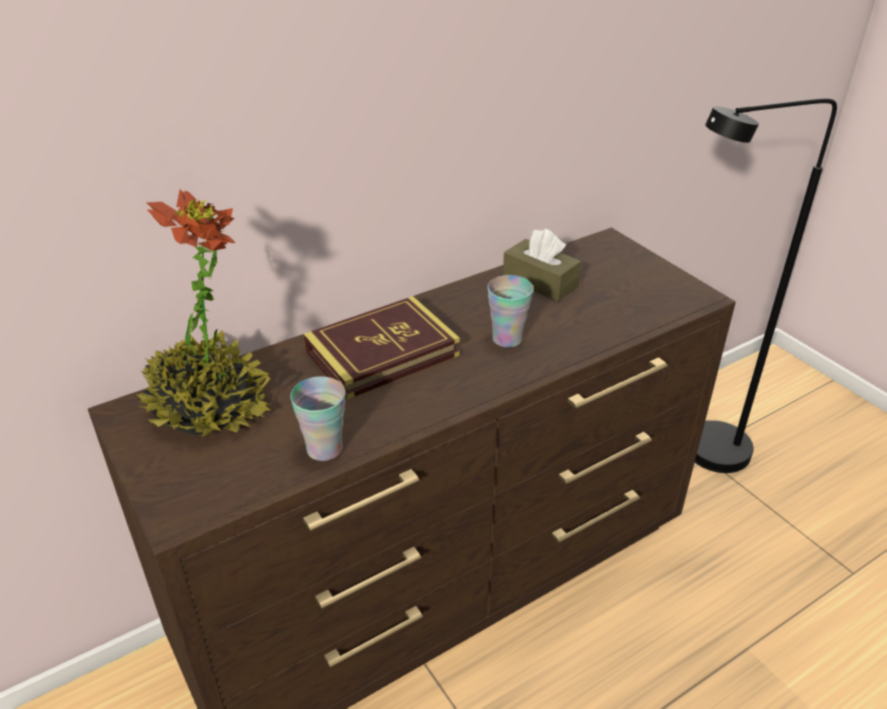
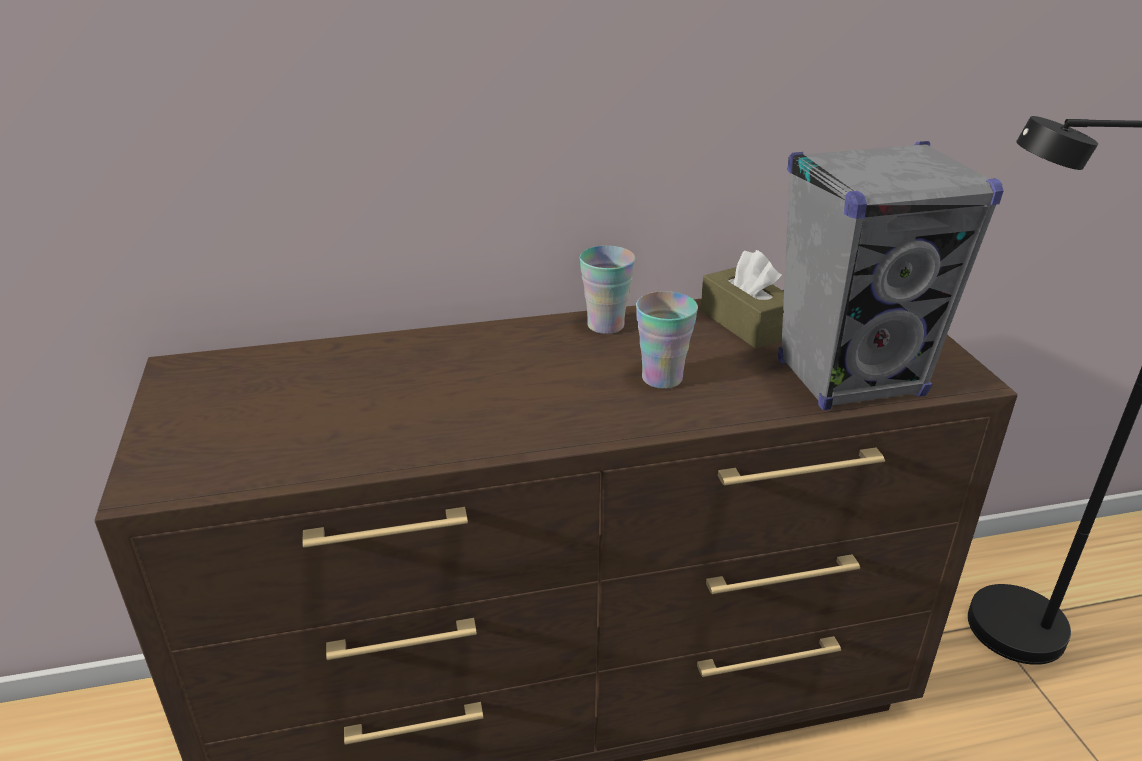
camera: 20 degrees right, 5 degrees down
potted plant [136,190,272,438] -> none
cup [290,376,346,461] -> cup moved to [580,246,635,334]
book [303,296,460,400] -> none
none -> grey speaker [778,141,1004,411]

